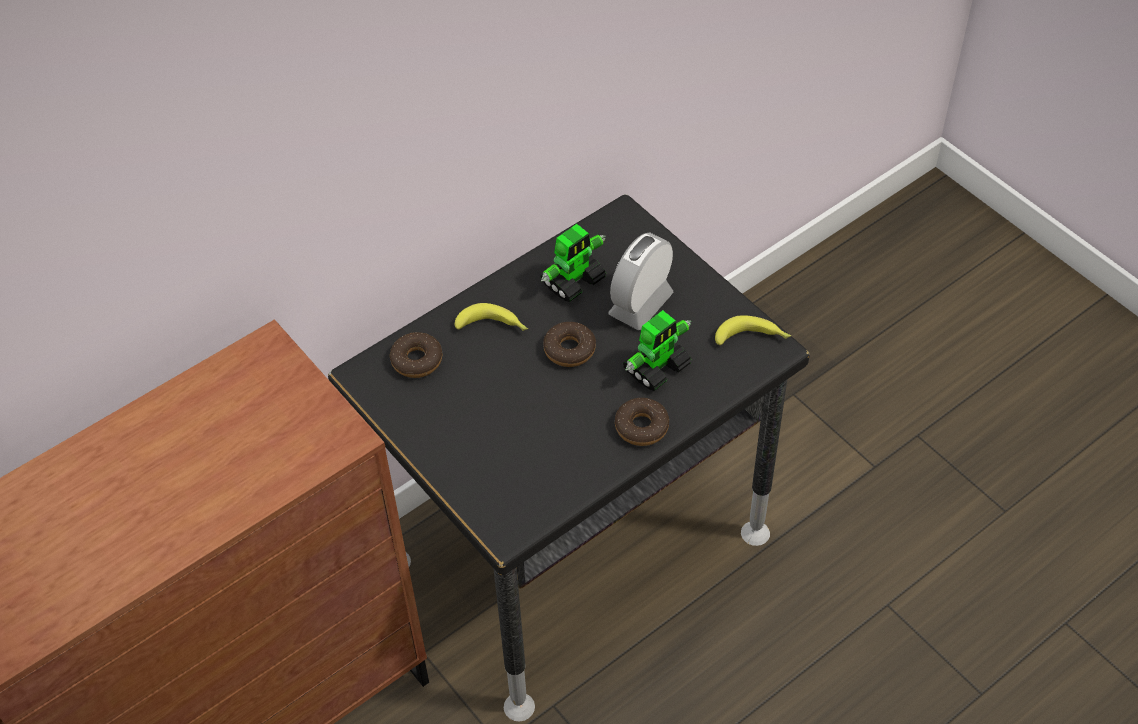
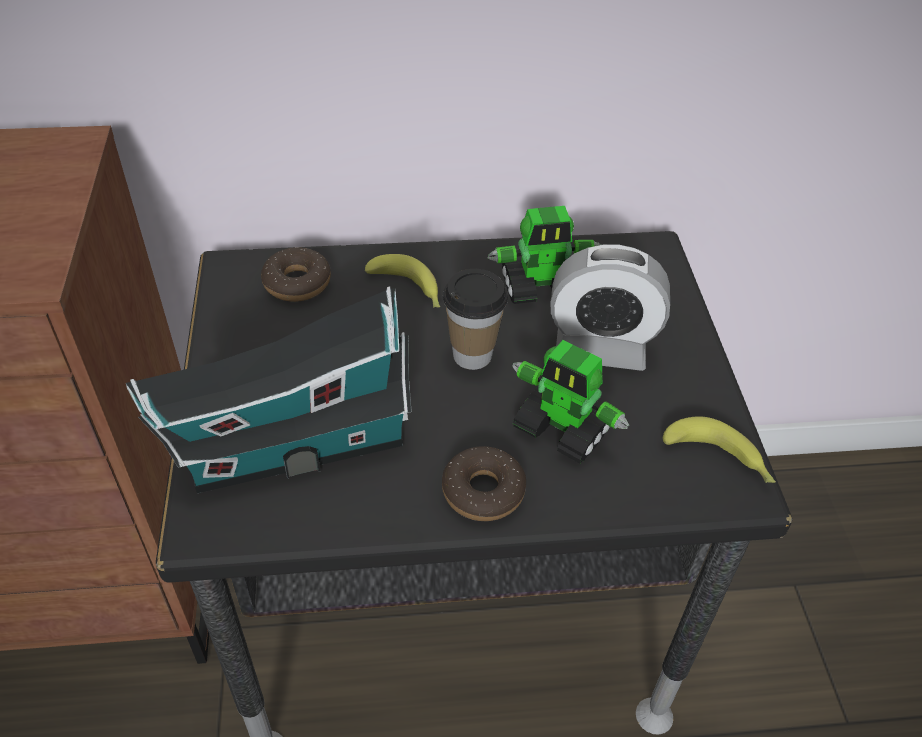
camera: 30 degrees right, 5 degrees down
donut [543,322,596,367] -> cup [443,269,508,370]
alarm clock [608,232,674,330] -> alarm clock turned 150 degrees counterclockwise [550,244,670,371]
toy robot [623,310,692,391] -> toy robot turned 45 degrees clockwise [512,340,629,463]
none -> toy house [126,286,412,493]

